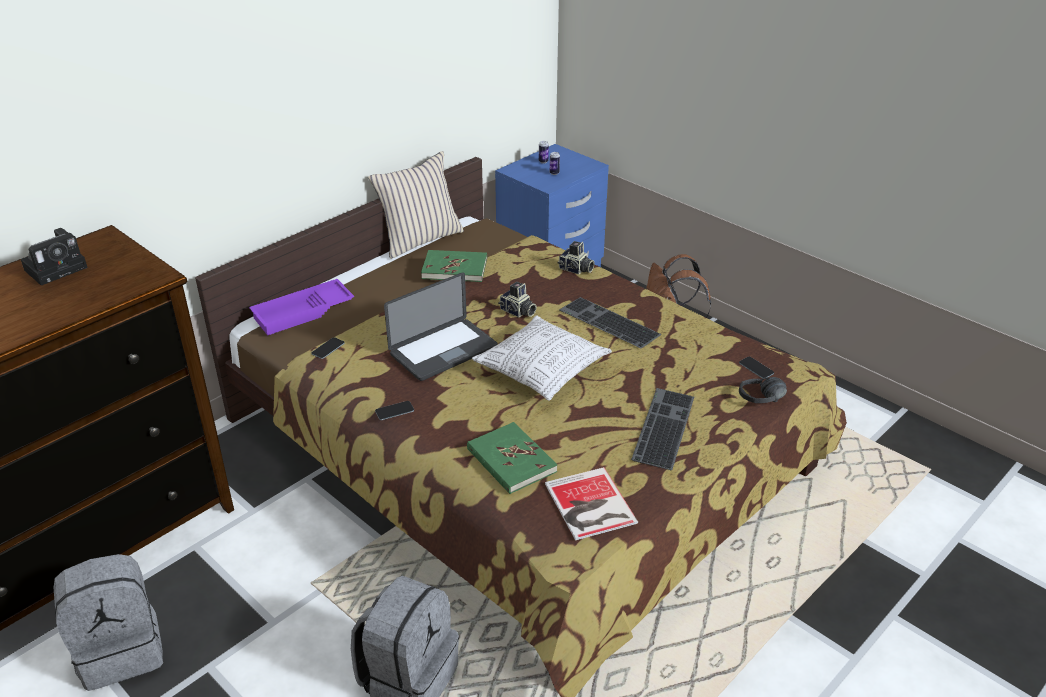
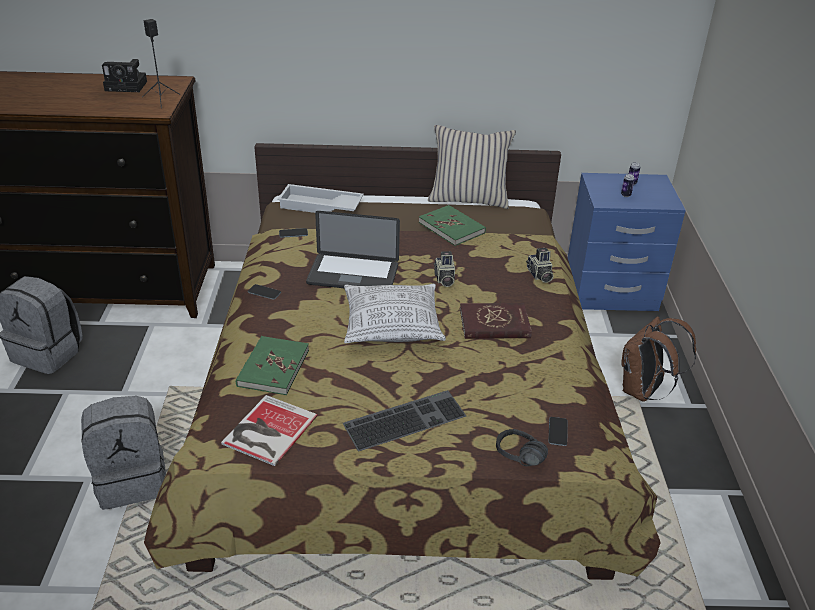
camera: 45 degrees right, 0 degrees up
purple tray [249,279,354,335] -> white tray [277,184,364,213]
keyboard [559,297,661,348] -> red book [460,303,532,339]
none -> black speaker [142,19,180,108]

